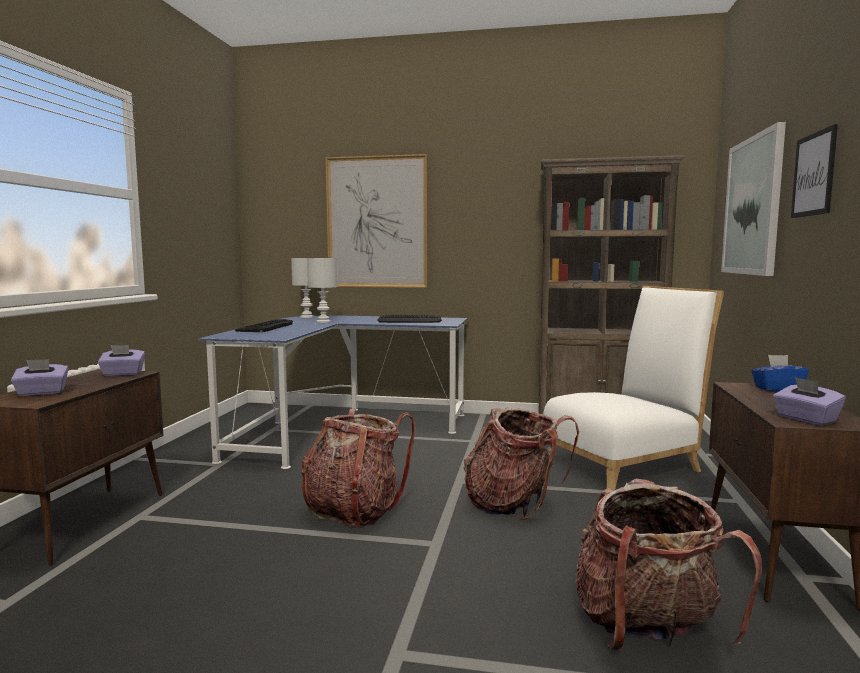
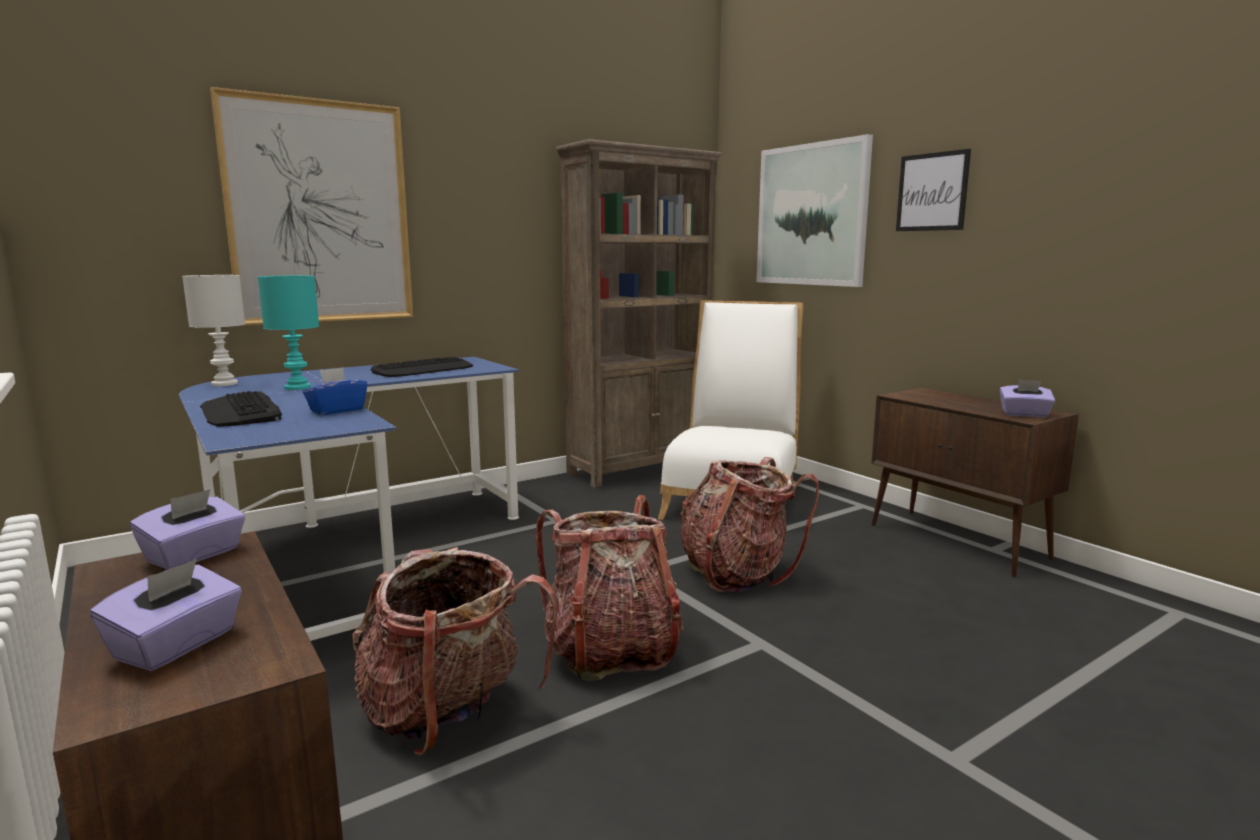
camera: 45 degrees left, 5 degrees up
white table lamp [307,258,337,323] -> turquoise table lamp [258,275,319,390]
backpack [575,479,762,650] -> backpack moved to [352,547,558,755]
blue tissue box [751,355,809,391] -> blue tissue box moved to [303,367,368,415]

